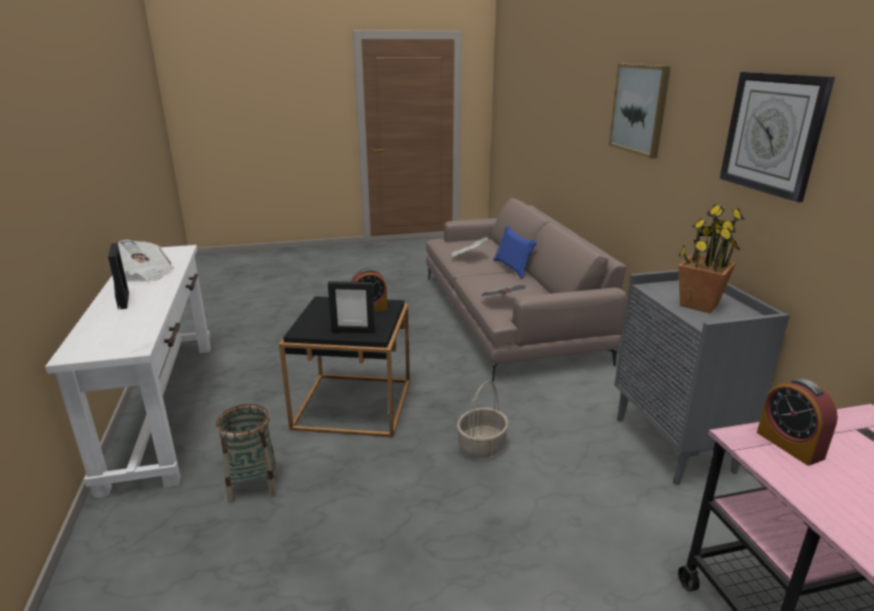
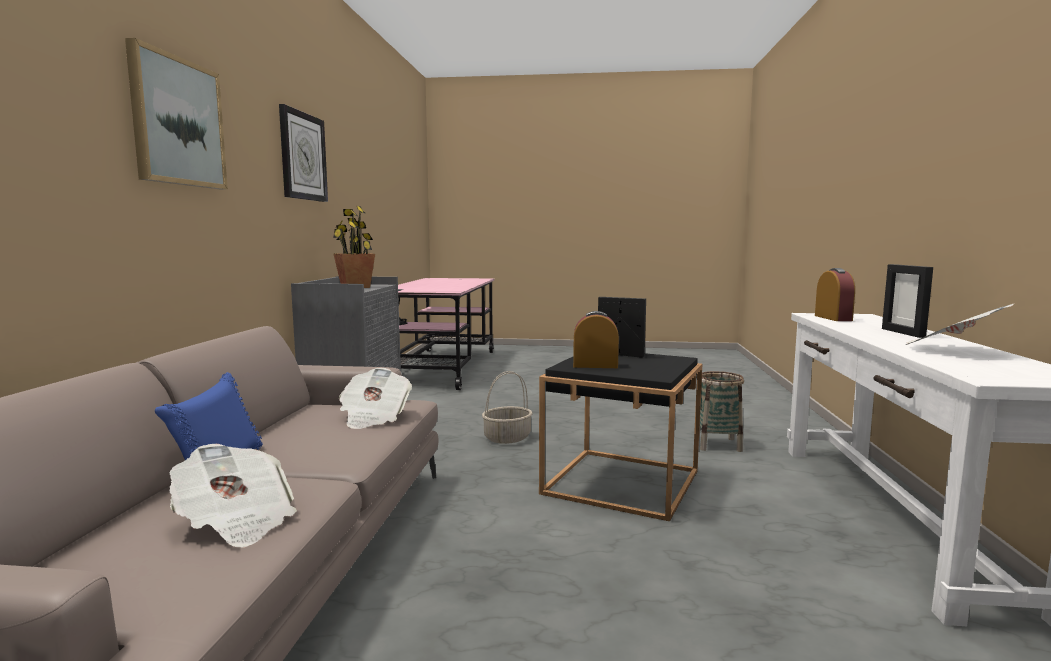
camera: 160 degrees left, 15 degrees down
alarm clock [757,378,838,466] -> alarm clock moved to [815,268,855,321]

